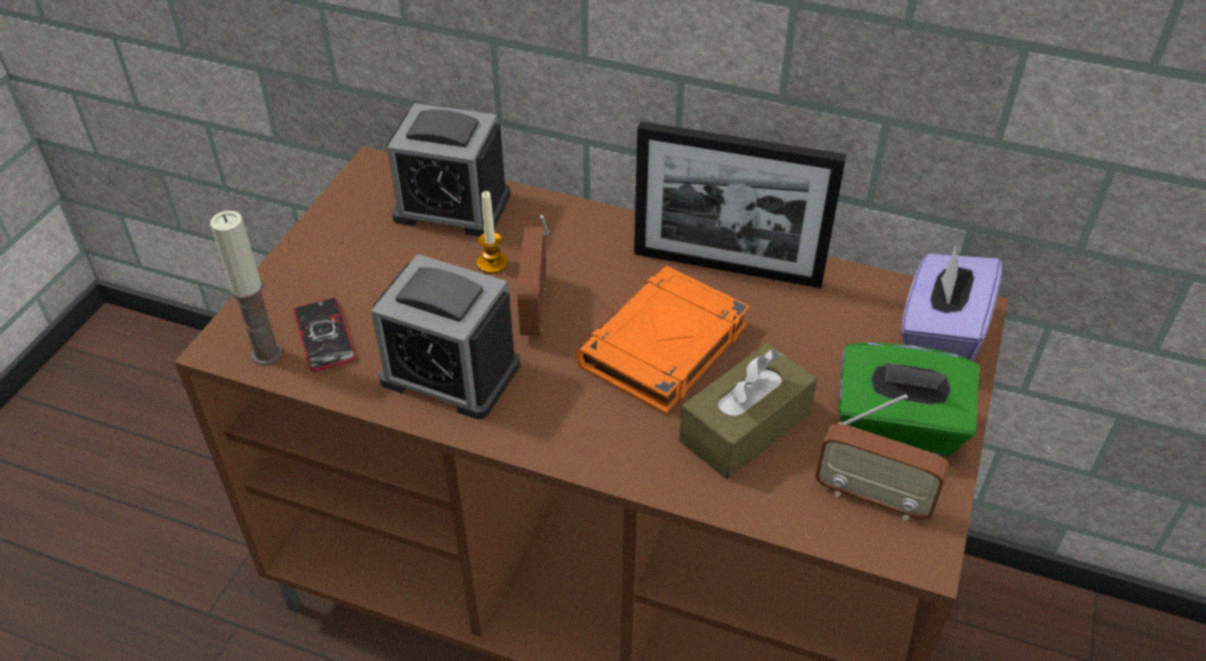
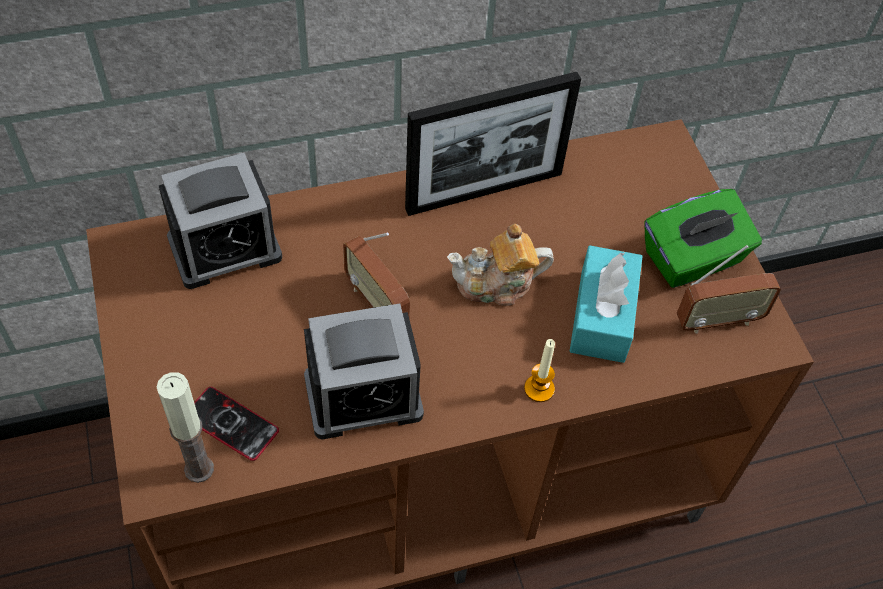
camera: 40 degrees left, 10 degrees up
candle [477,191,508,274] -> candle moved to [524,339,555,402]
orange book [575,266,750,414] -> teapot [447,224,554,306]
brown tissue box [679,343,817,479] -> turquoise tissue box [570,245,642,363]
purple tissue box [901,245,1002,361] -> none

